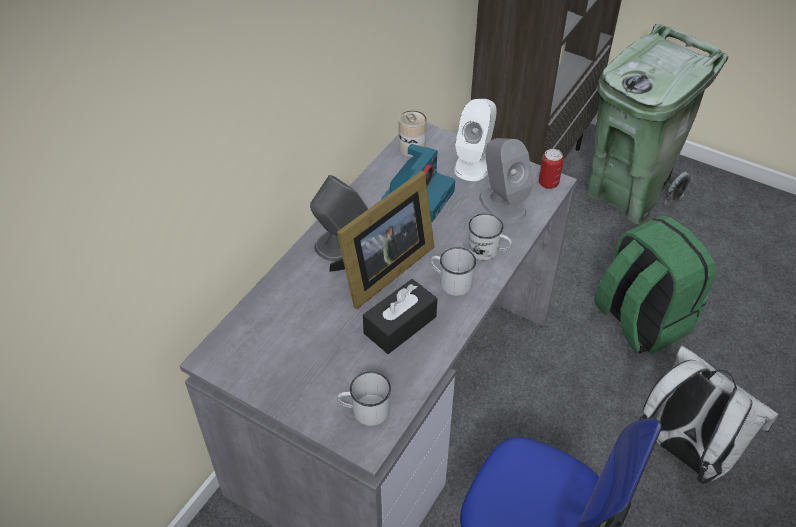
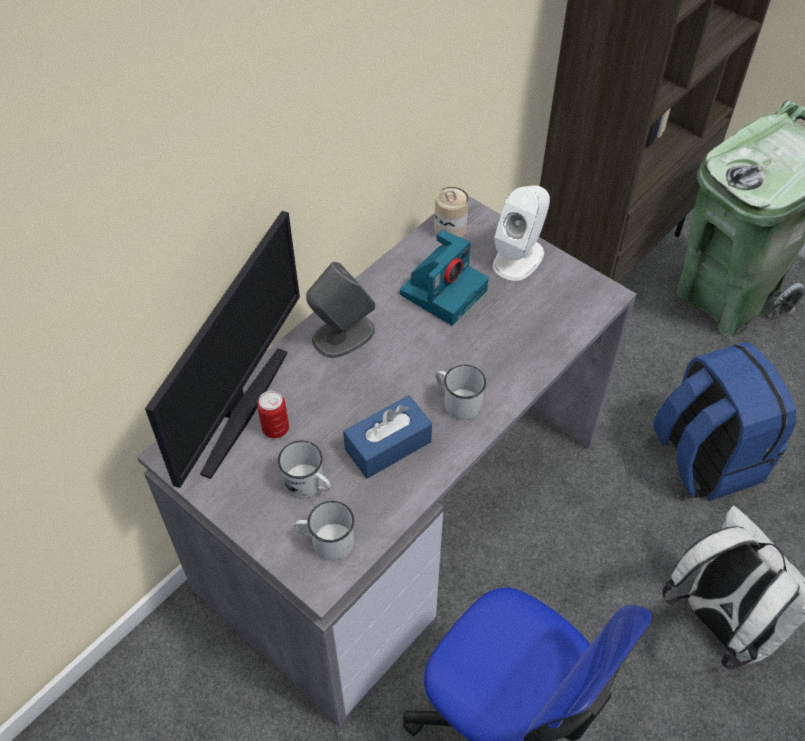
camera: 10 degrees right, 5 degrees up
picture frame [330,171,434,309] -> none
black tissue box [363,279,437,354] -> blue tissue box [343,395,432,479]
white mug [468,214,512,260] -> white mug moved to [278,440,331,498]
grey speaker [479,138,533,224] -> none
can [539,149,564,189] -> can moved to [257,391,289,438]
green backpack [594,215,715,355] -> blue backpack [653,342,796,501]
none -> monitor [145,211,300,488]

